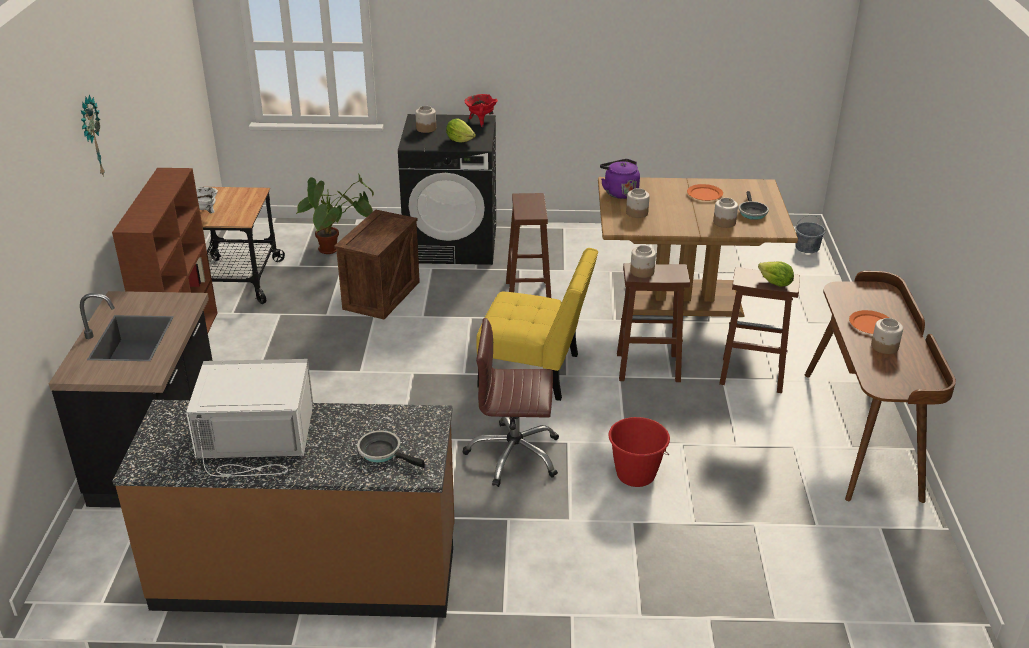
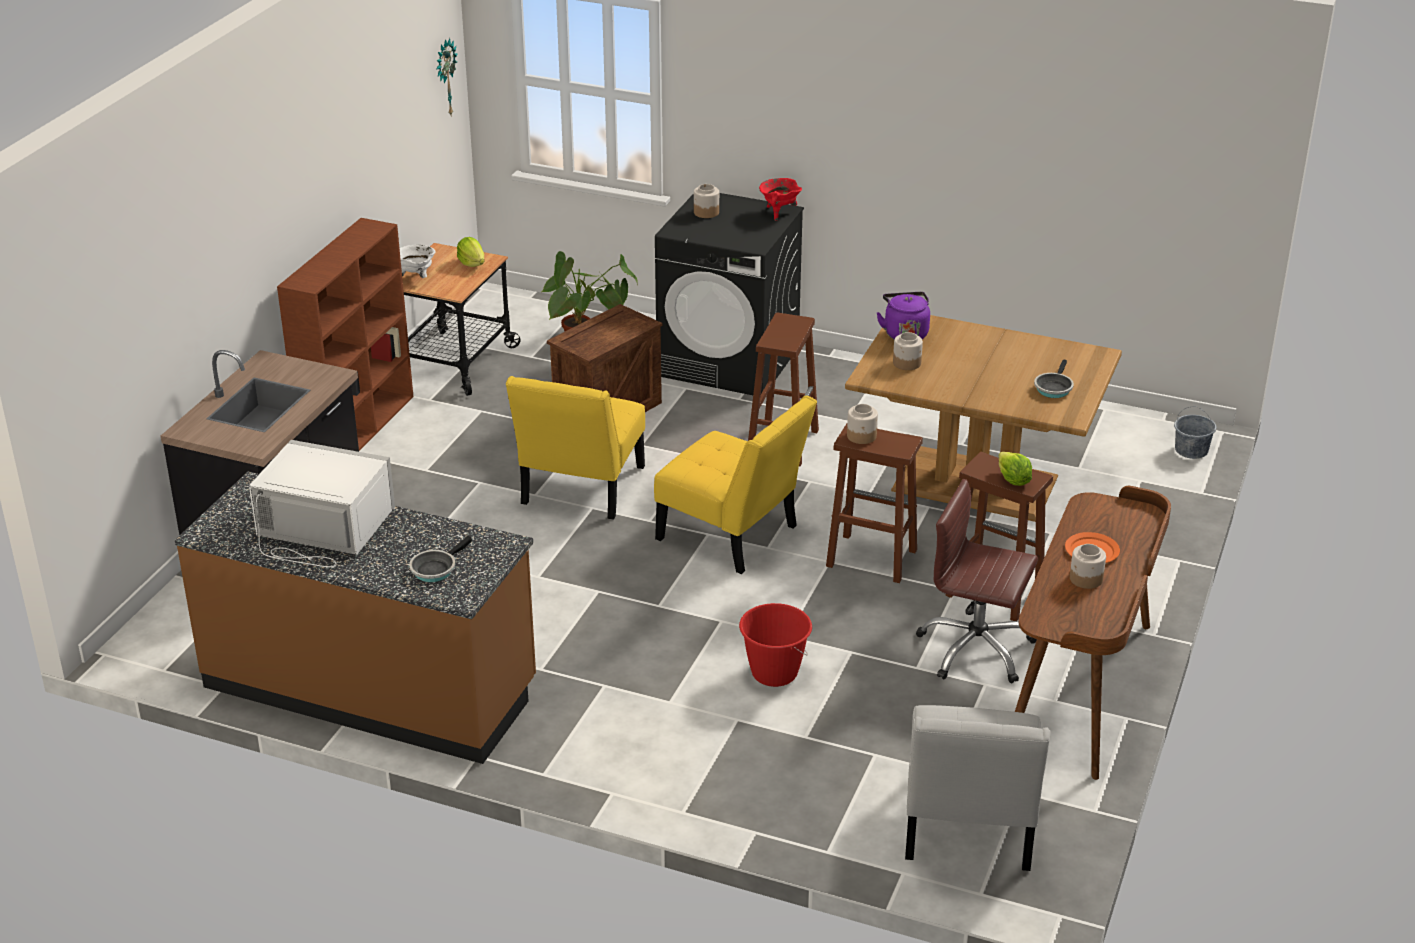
camera: 20 degrees right, 0 degrees up
wall clock [81,95,105,177] -> wall clock moved to [436,38,458,115]
frying pan [357,430,425,468] -> frying pan turned 105 degrees counterclockwise [409,536,472,582]
lettuce [446,119,476,142] -> lettuce moved to [457,237,485,267]
brown office chair [463,318,559,487] -> brown office chair moved to [916,479,1038,683]
orange plate [687,184,723,201] -> none
jar [713,198,738,228] -> none
none -> yellow chair [506,376,645,520]
none -> white chair [905,705,1050,871]

